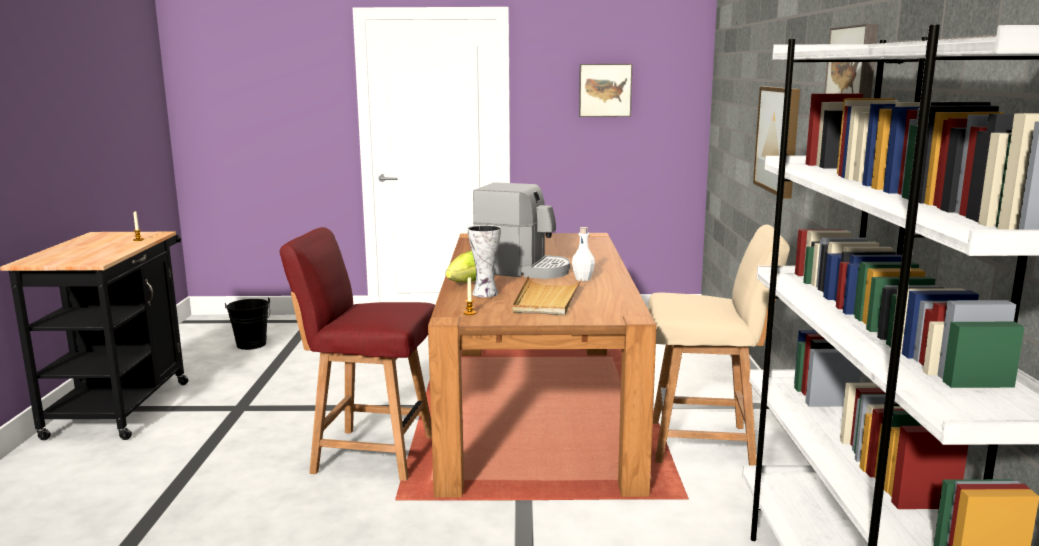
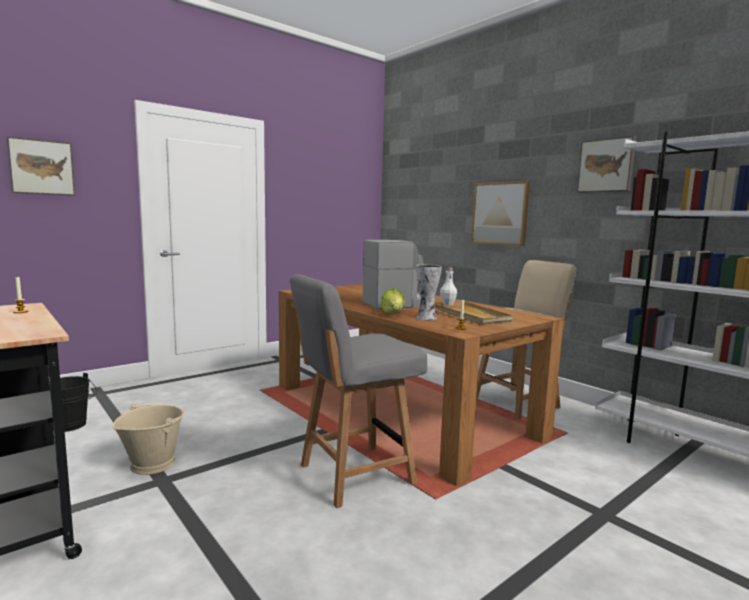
camera: 40 degrees left, 5 degrees down
red chair [280,227,435,481] -> grey chair [290,274,427,508]
picture [579,64,632,117] -> picture moved to [7,137,75,195]
none -> beige bucket [112,403,185,475]

